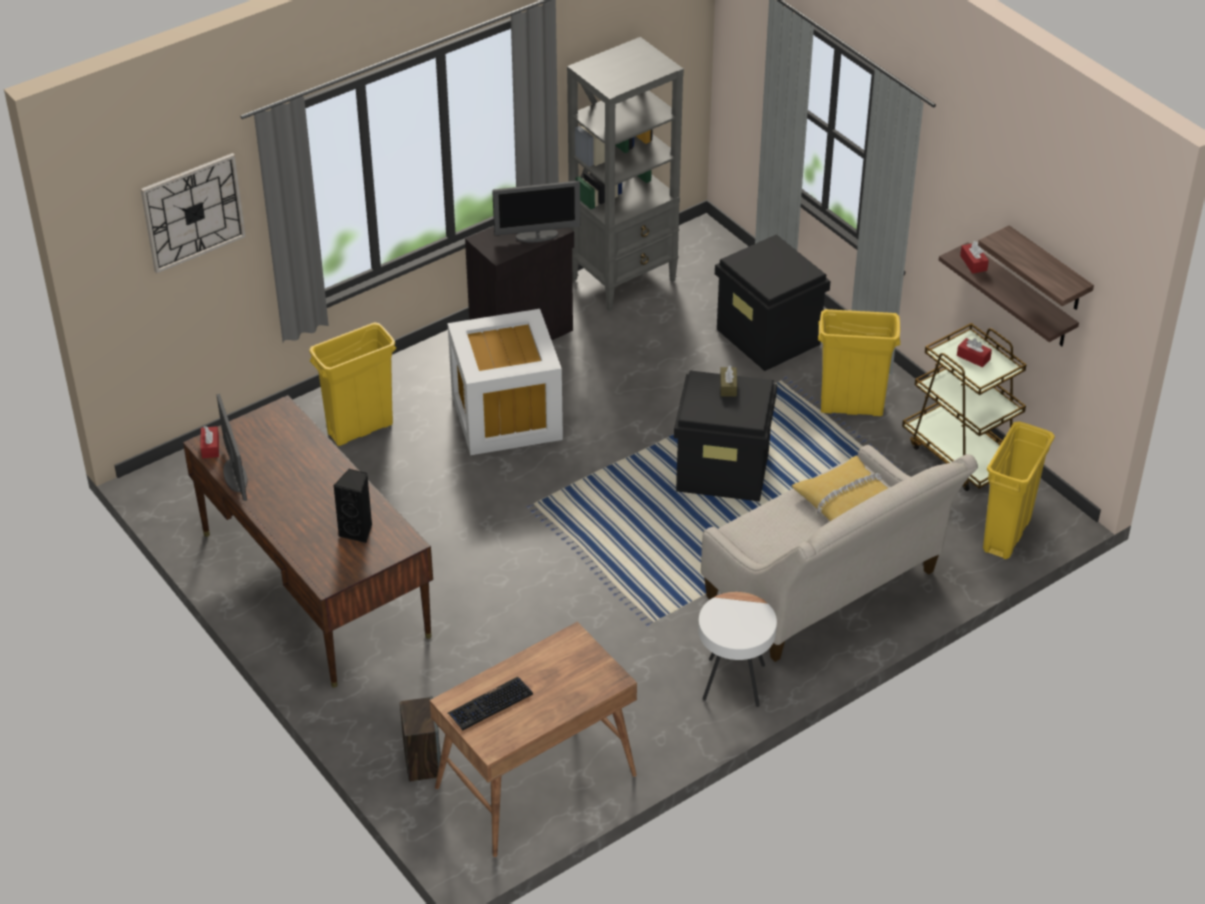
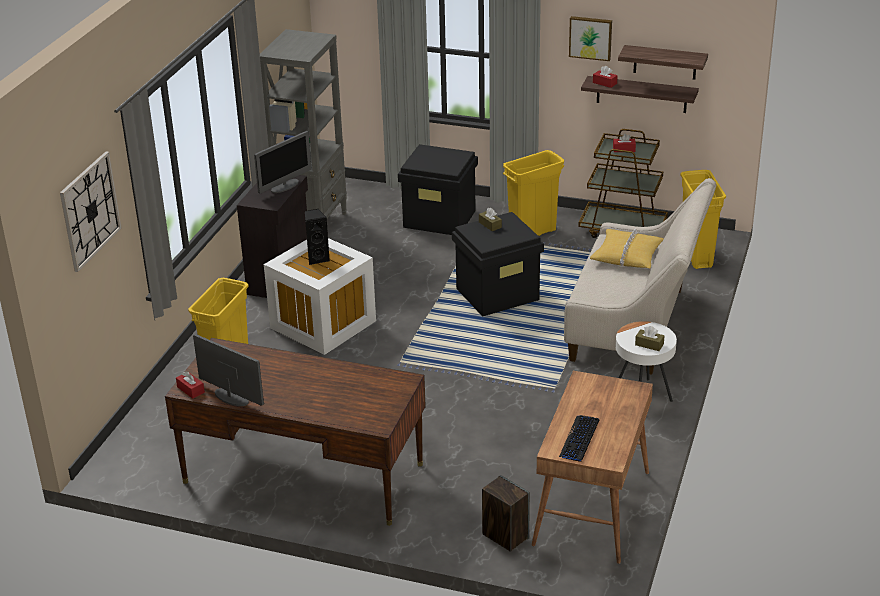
camera: 35 degrees left, 10 degrees down
black speaker [334,469,372,543] -> black speaker moved to [305,209,330,265]
none -> picture [569,16,612,61]
none -> brown tissue box [635,326,664,351]

